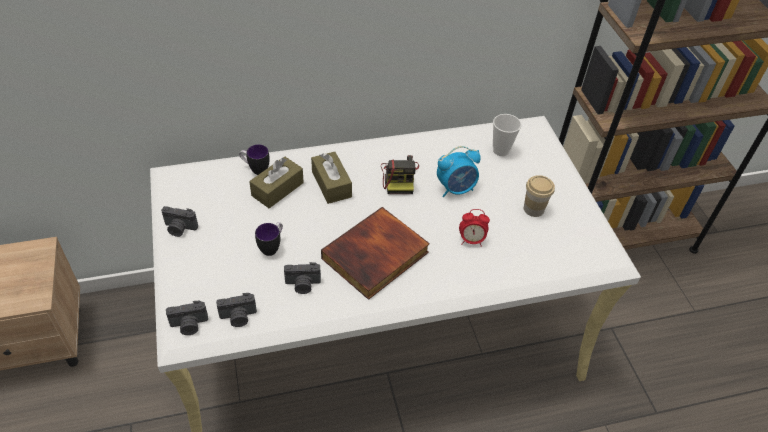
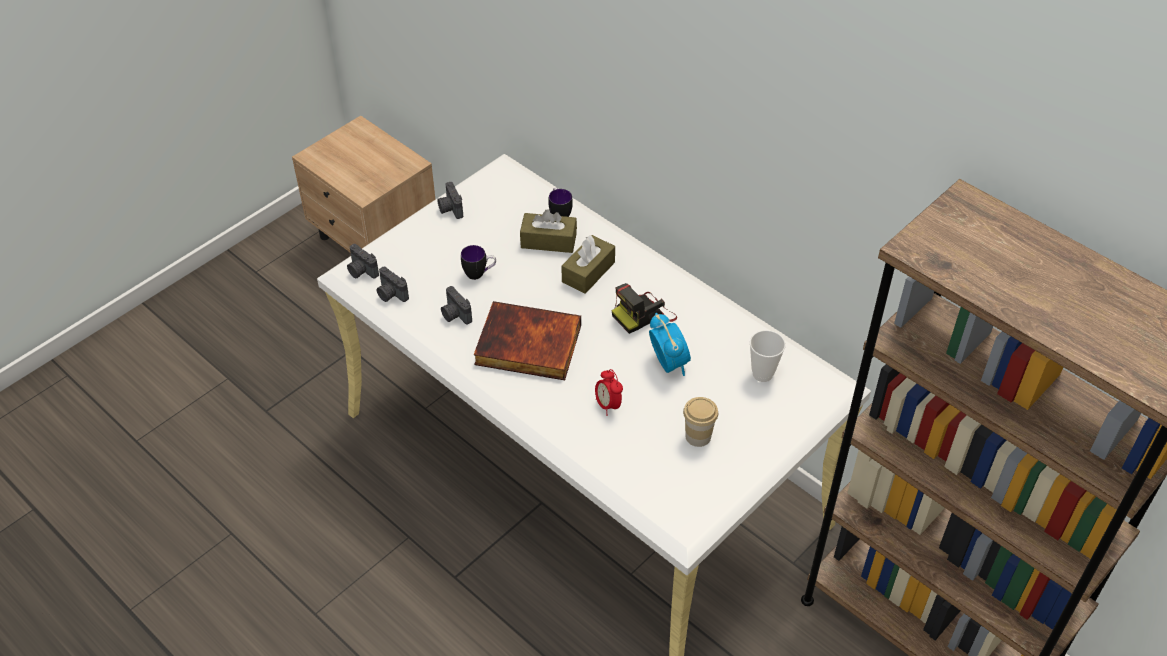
camera: 60 degrees right, 0 degrees up
alarm clock [437,146,481,197] -> alarm clock turned 150 degrees counterclockwise [649,313,691,376]

